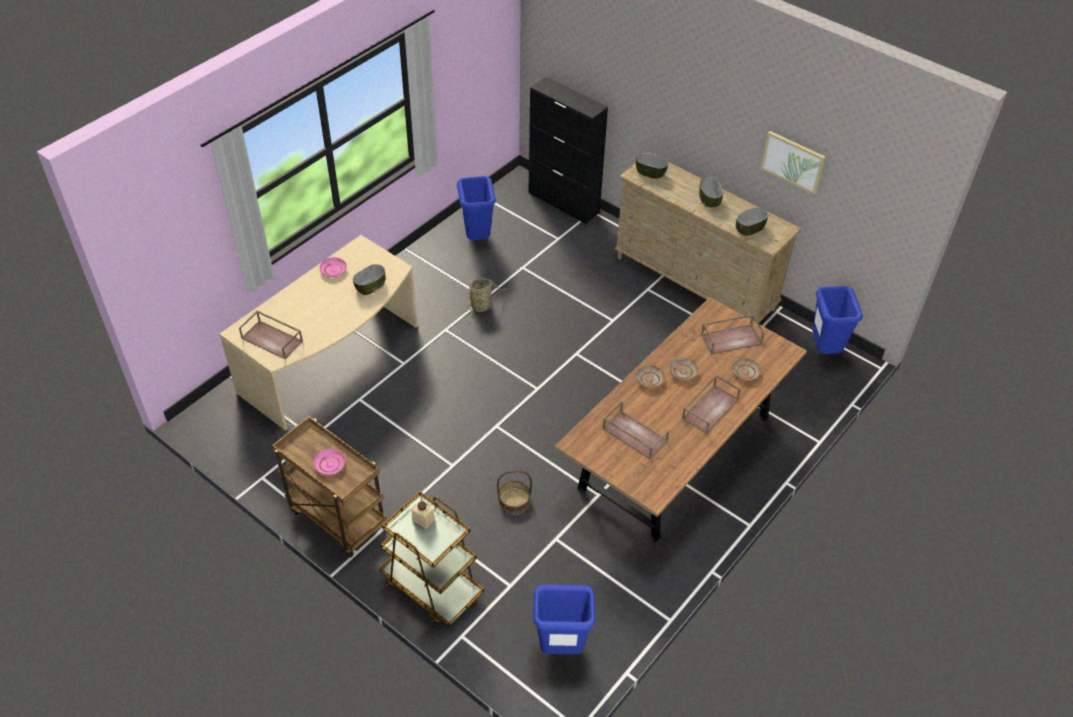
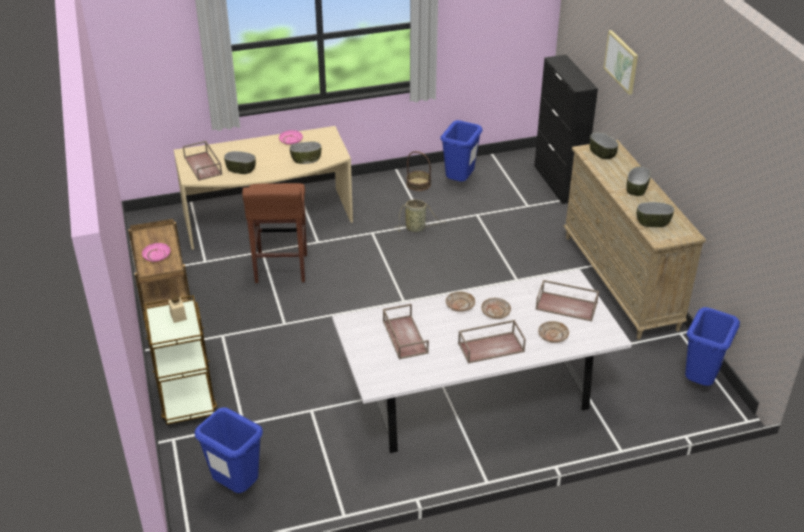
camera: 35 degrees right, 10 degrees down
basket [497,470,532,513] -> basket moved to [407,151,431,191]
brown dining table [555,297,807,543] -> white dining table [332,269,632,453]
picture [760,131,825,195] -> picture moved to [604,30,638,95]
none -> bowl [224,151,256,174]
none -> brown stool [242,183,307,283]

